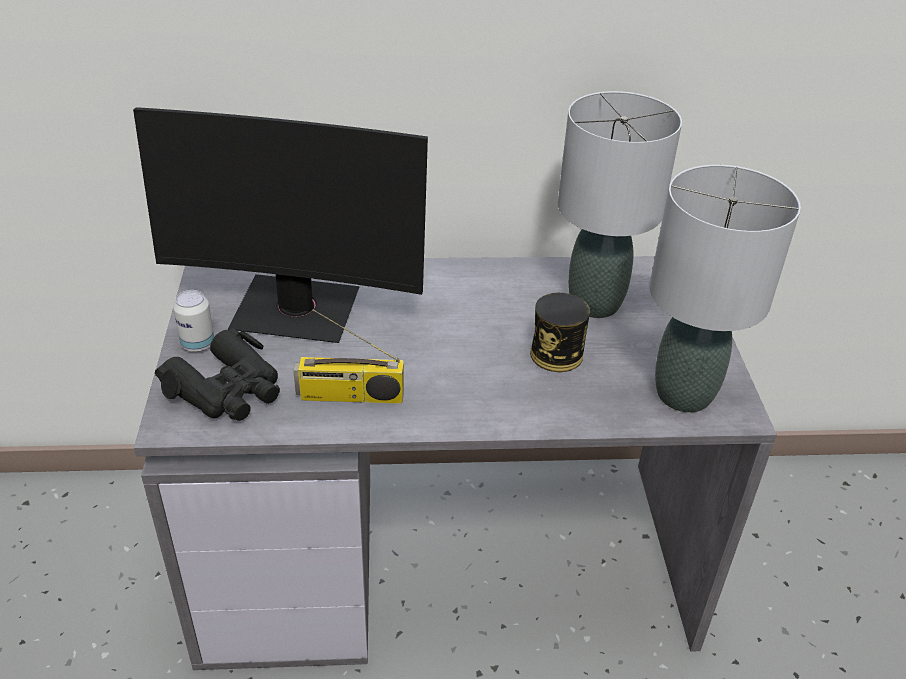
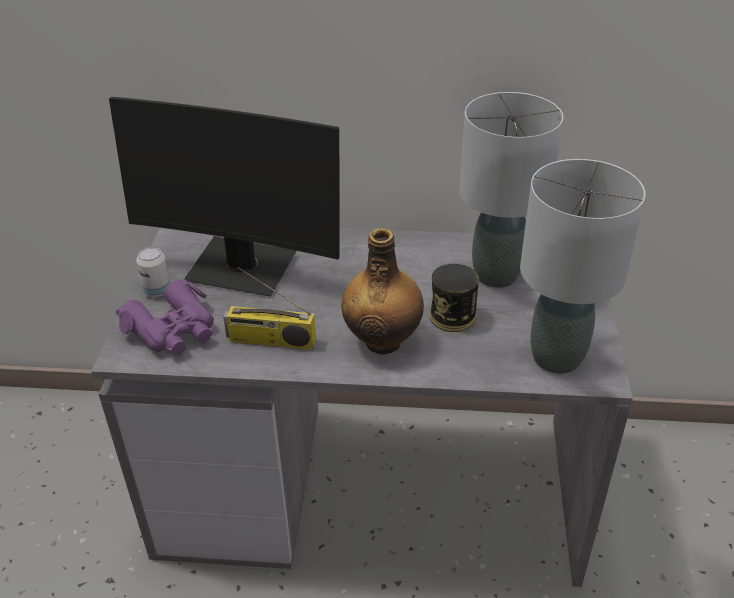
camera: 10 degrees right, 0 degrees up
black binoculars [155,328,280,421] -> purple binoculars [116,279,214,355]
none -> bottle [342,228,424,354]

